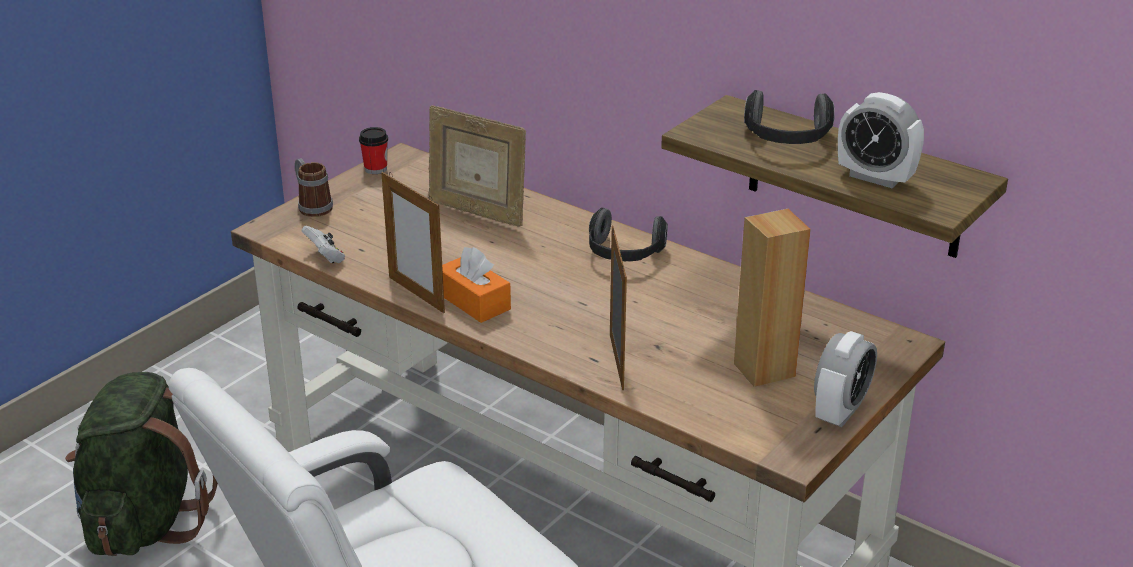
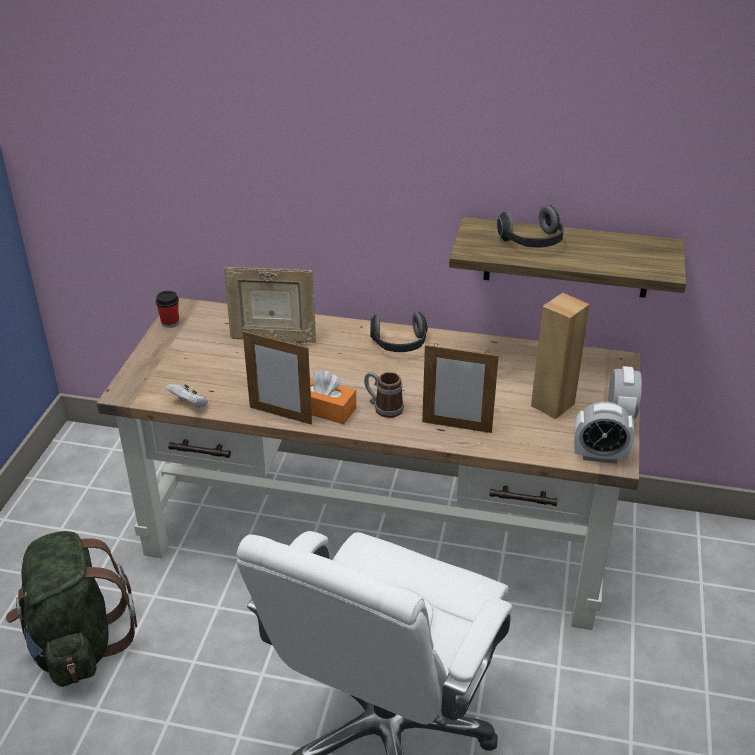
camera: 25 degrees left, 5 degrees up
mug [295,158,333,217] -> mug moved to [364,372,404,418]
picture frame [610,226,627,390] -> picture frame turned 135 degrees clockwise [422,343,499,433]
alarm clock [838,92,924,188] -> alarm clock moved to [574,402,634,464]

